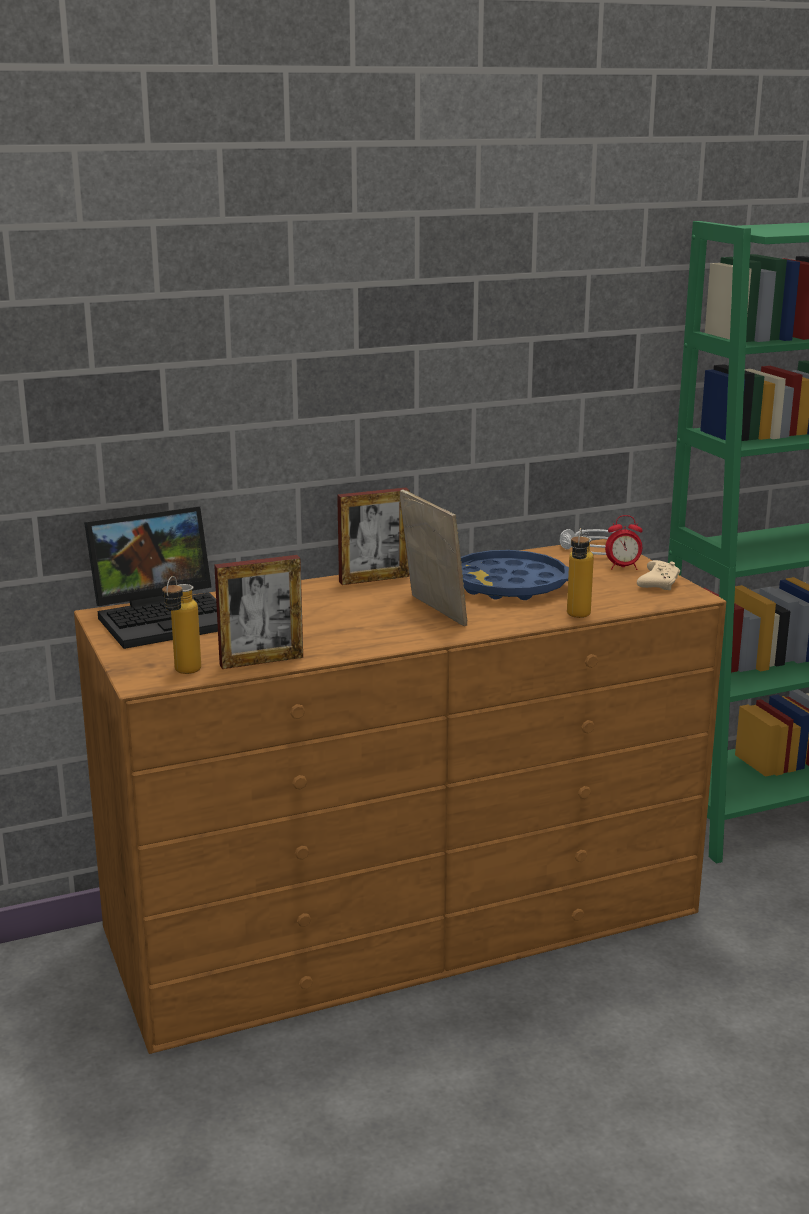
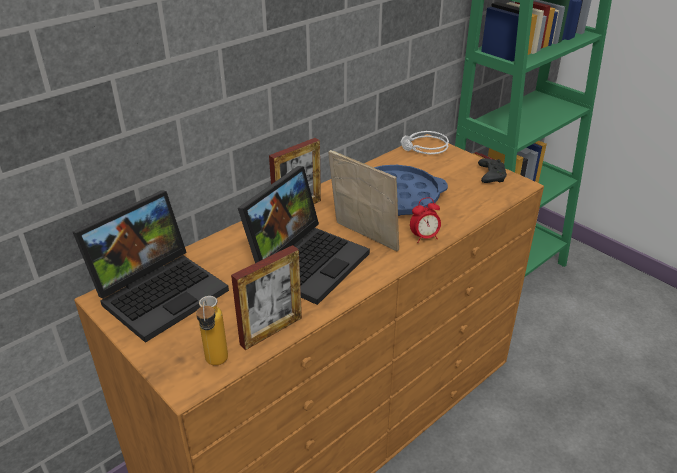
camera: 20 degrees left, 15 degrees up
bottle [567,528,594,618] -> none
alarm clock [605,515,643,570] -> alarm clock moved to [410,197,441,243]
beige game controller [637,560,680,590] -> black game controller [478,158,507,183]
none -> laptop [238,166,370,305]

